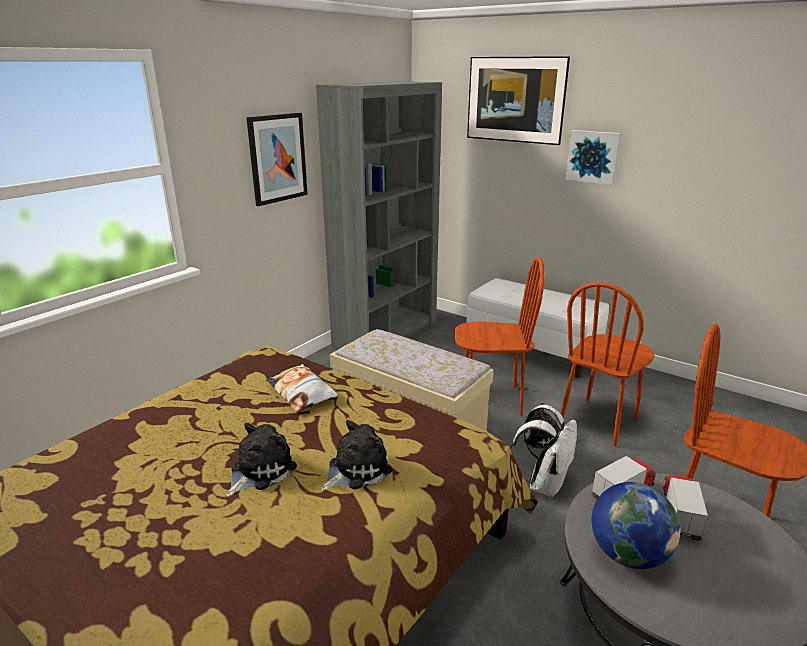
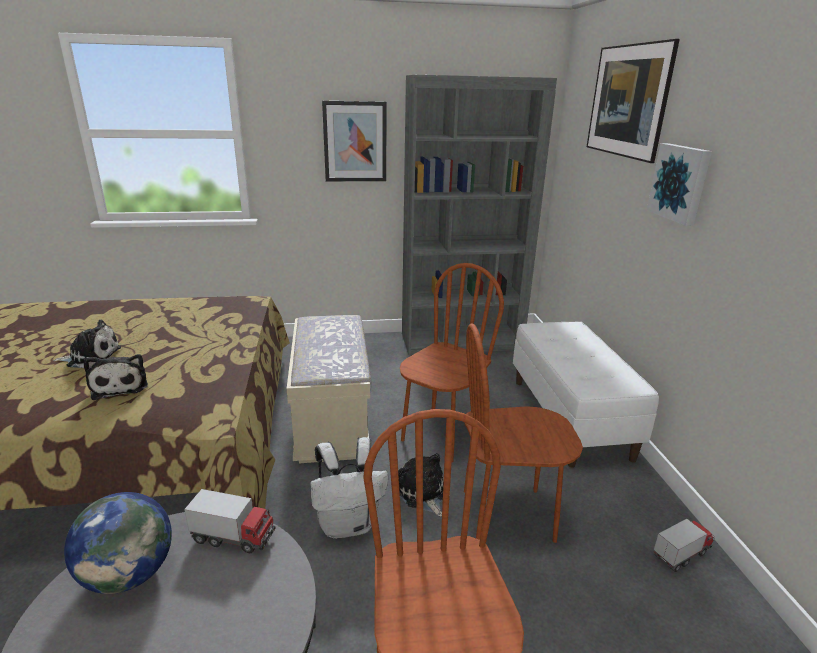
camera: 45 degrees right, 0 degrees up
pillow [267,364,338,412] -> none
plush toy [321,420,392,491] -> plush toy turned 60 degrees clockwise [84,354,148,400]
brown chair [455,257,544,416] -> brown chair turned 105 degrees counterclockwise [400,263,504,462]
toy truck [663,475,708,541] -> toy truck moved to [653,519,714,572]

